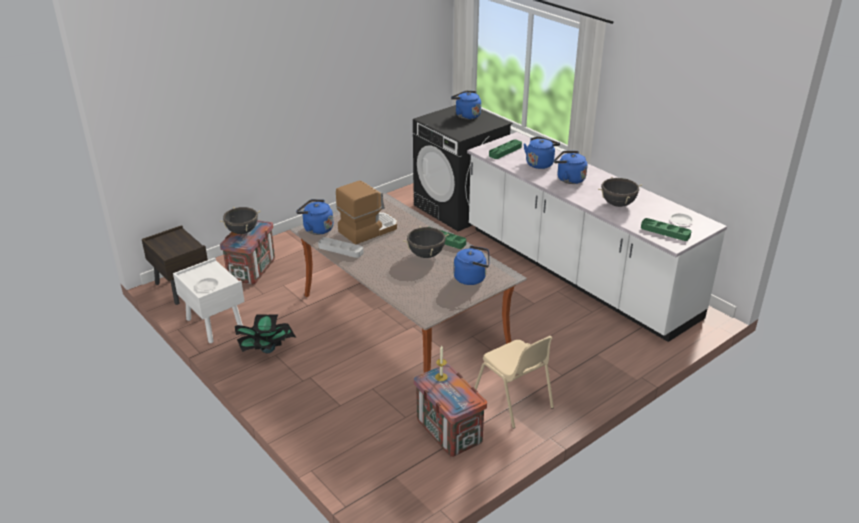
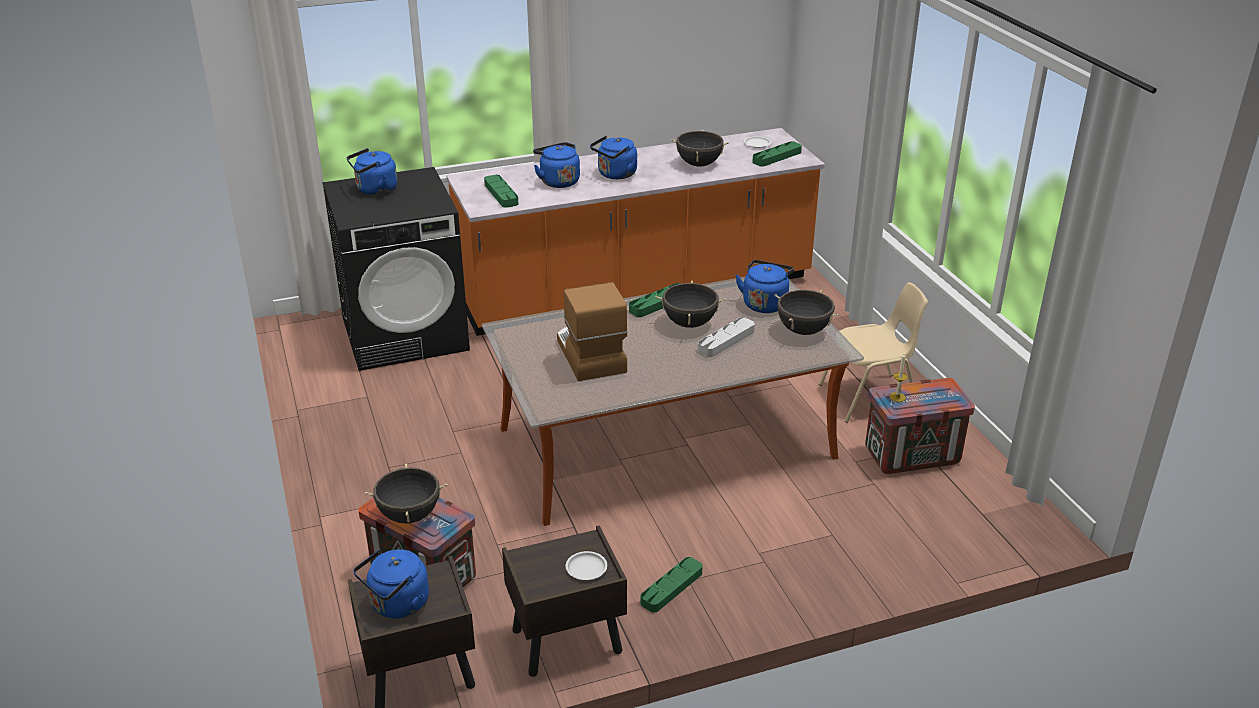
camera: 70 degrees left, 0 degrees up
white nightstand [173,258,245,343] -> brown nightstand [502,525,627,677]
potted plant [235,315,296,353] -> green tray [641,557,703,612]
blue kettle [296,199,334,235] -> blue kettle moved to [353,549,429,619]
grey tray [318,237,364,258] -> grey tray moved to [698,317,755,357]
white counter [467,132,727,342] -> orange counter [447,128,825,336]
none -> black cooking pot [774,290,838,335]

